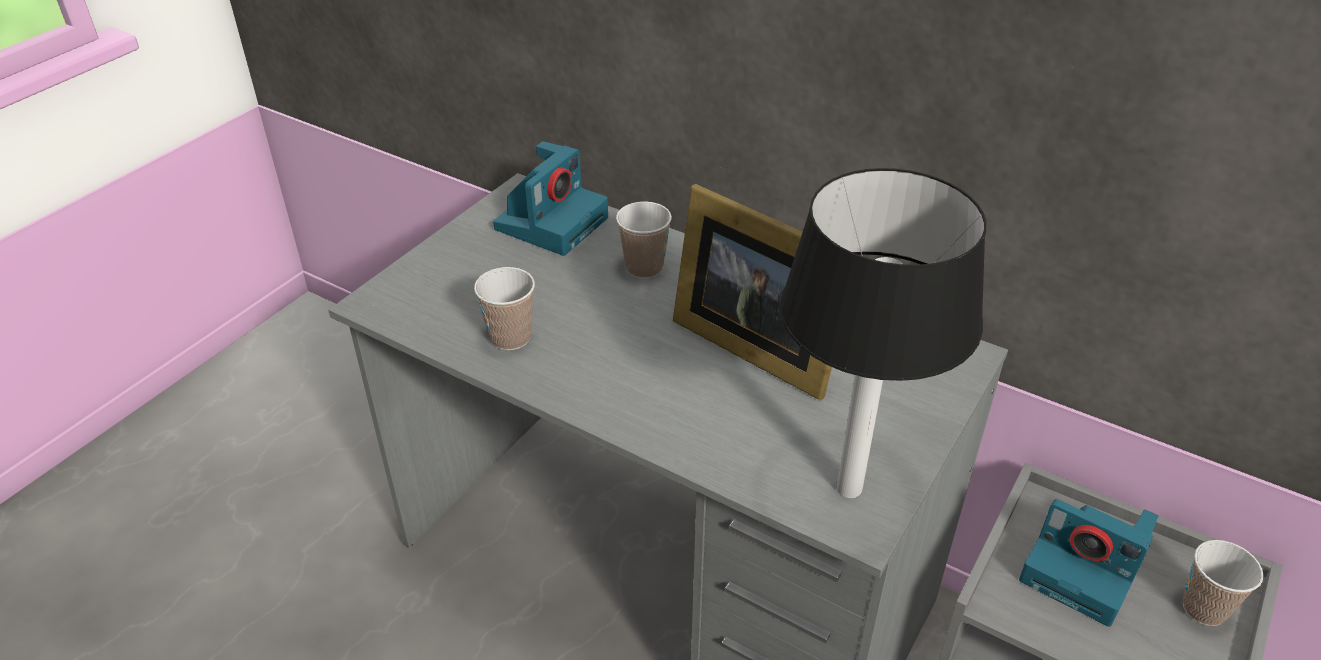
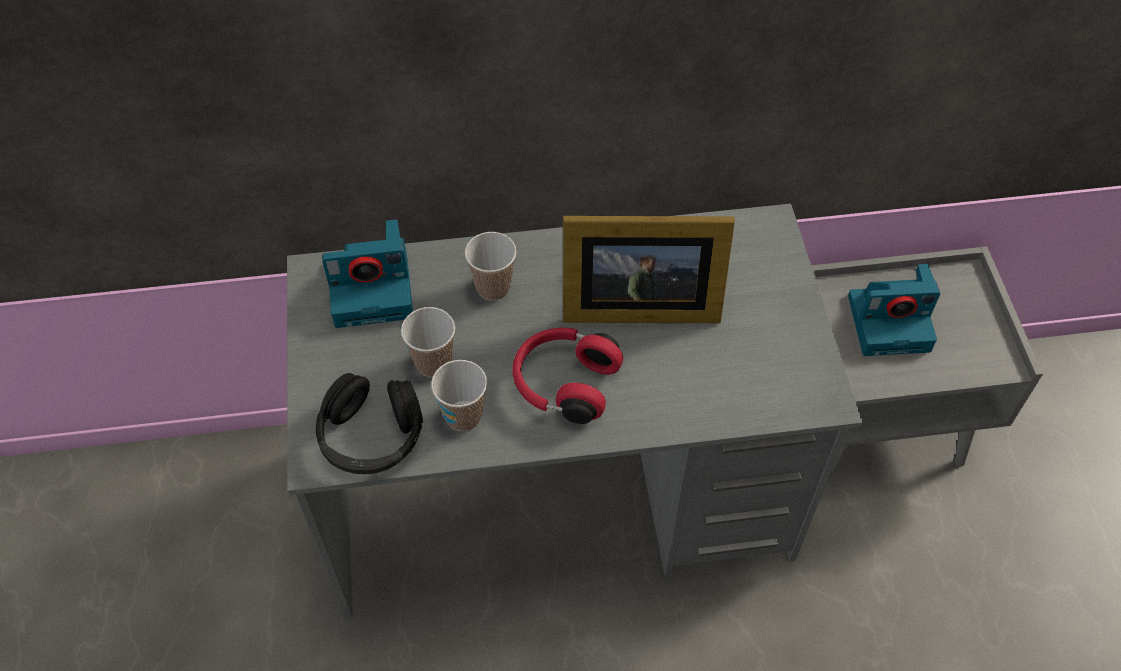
camera: 40 degrees left, 15 degrees up
camera [493,141,608,256] -> camera turned 90 degrees clockwise [322,219,413,328]
table lamp [780,168,986,498] -> none
cup [1183,540,1264,626] -> cup moved to [401,307,455,377]
none -> black headphones [316,373,423,474]
none -> red headphones [512,327,623,424]

